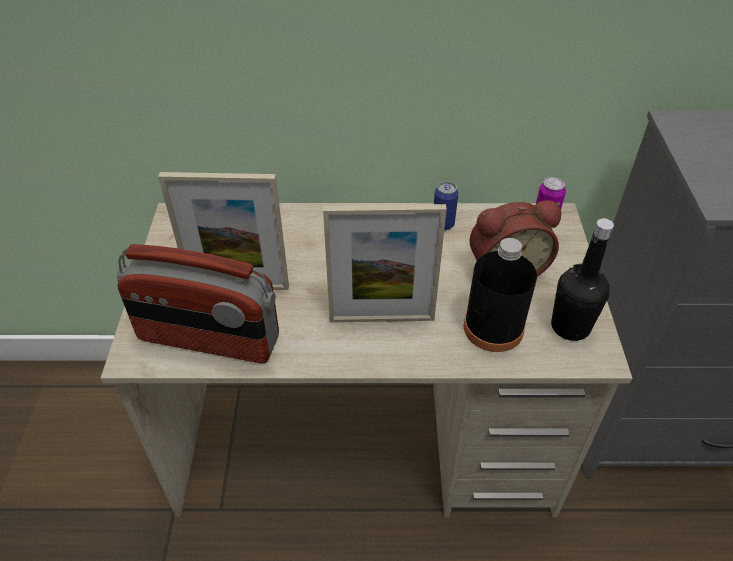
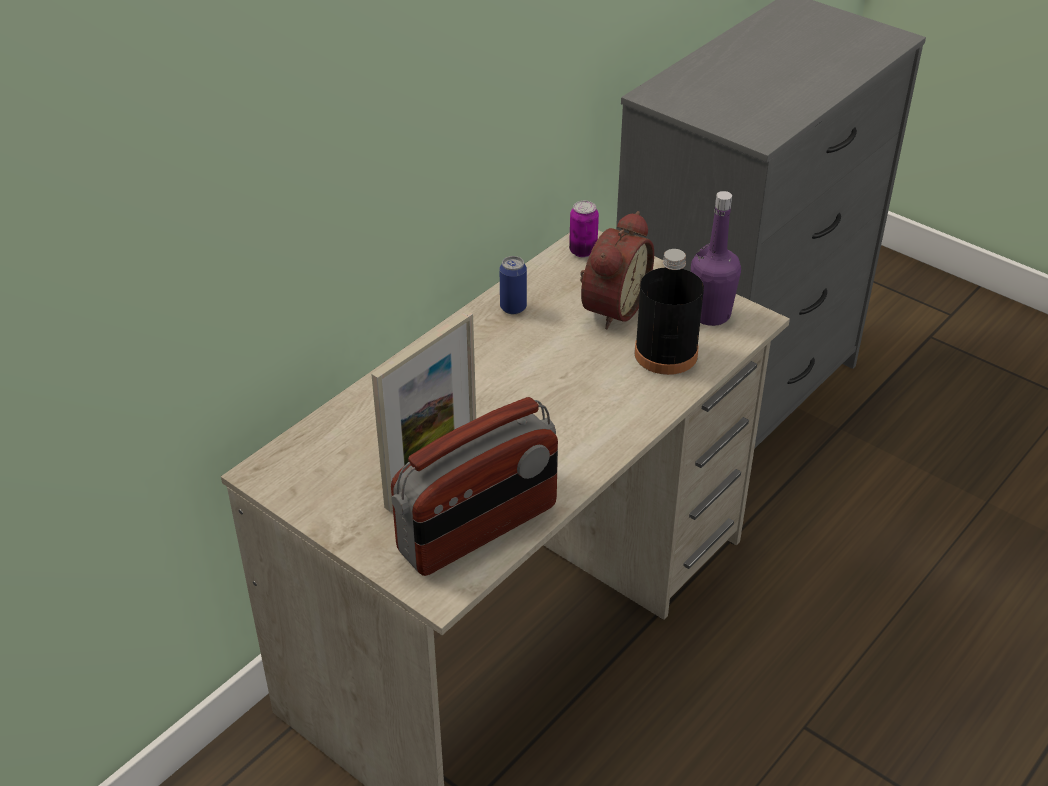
camera: 50 degrees left, 5 degrees down
picture frame [323,204,447,322] -> none
black bottle [551,218,614,341] -> purple bottle [691,191,741,326]

